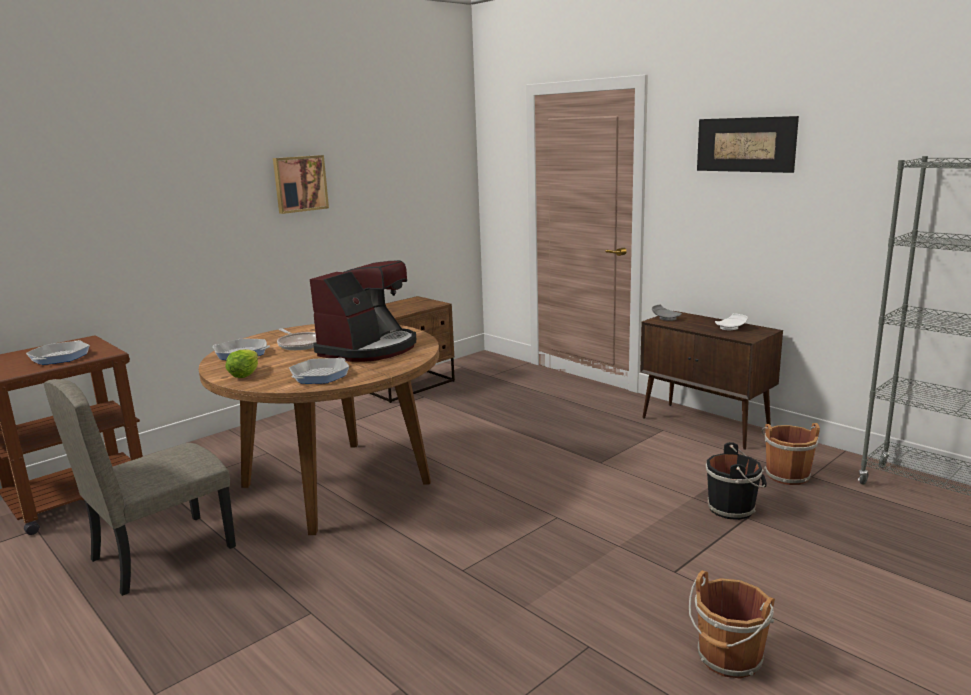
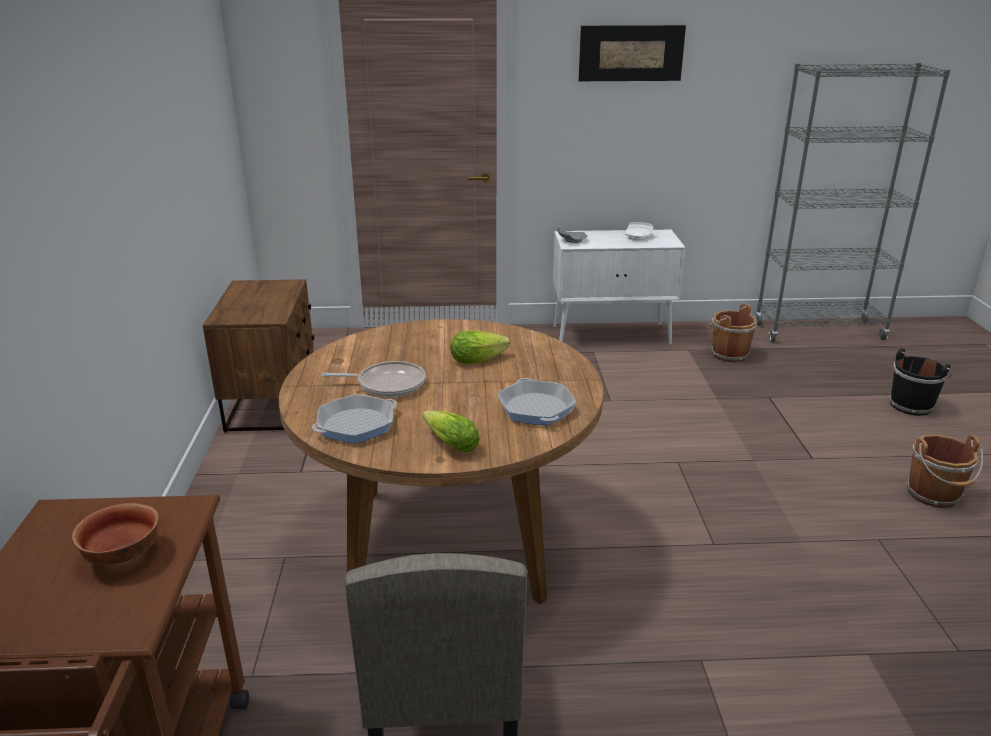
camera: 50 degrees left, 10 degrees up
frying pan [26,340,90,365] -> bowl [72,503,159,565]
picture [273,155,329,214] -> none
coffee machine [310,260,416,362] -> lettuce [450,331,510,364]
brown cabinet [640,311,783,450] -> white cabinet [553,230,686,345]
black bucket [706,442,767,520] -> black bucket moved to [889,348,952,416]

